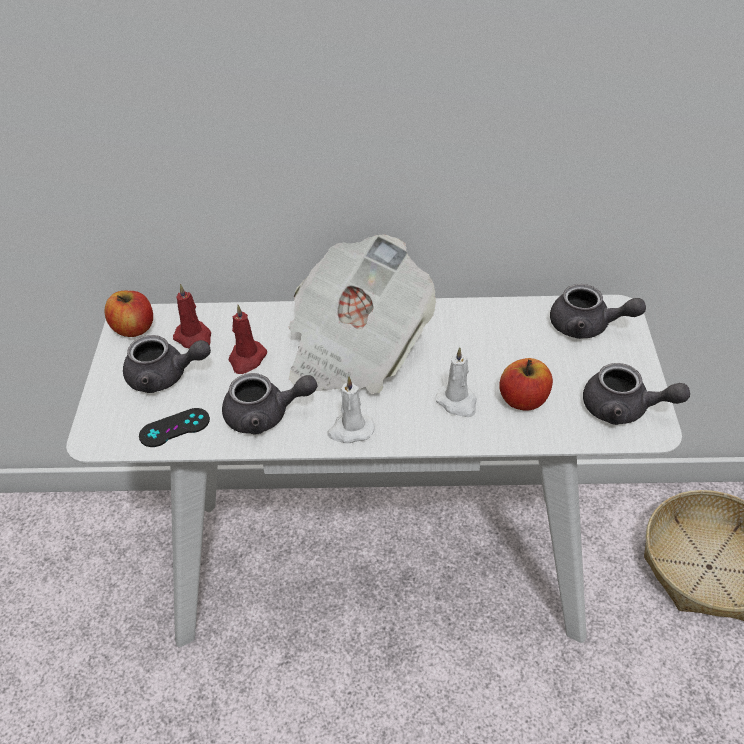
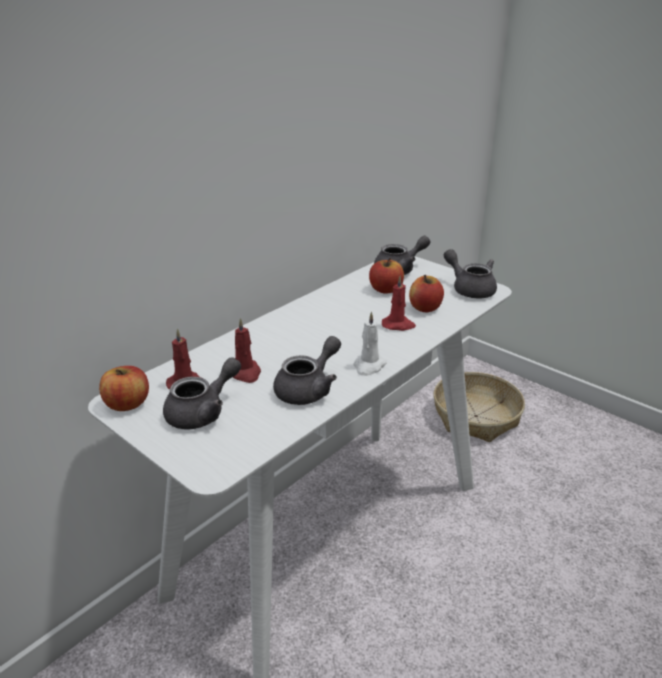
camera: 50 degrees left, 15 degrees down
black game controller [139,408,210,447] -> none
newspaper [288,234,436,394] -> none
white candle [435,347,477,417] -> red candle [382,275,416,331]
grey teapot [583,363,690,425] -> grey teapot turned 105 degrees counterclockwise [444,249,497,298]
none -> apple [369,258,404,294]

